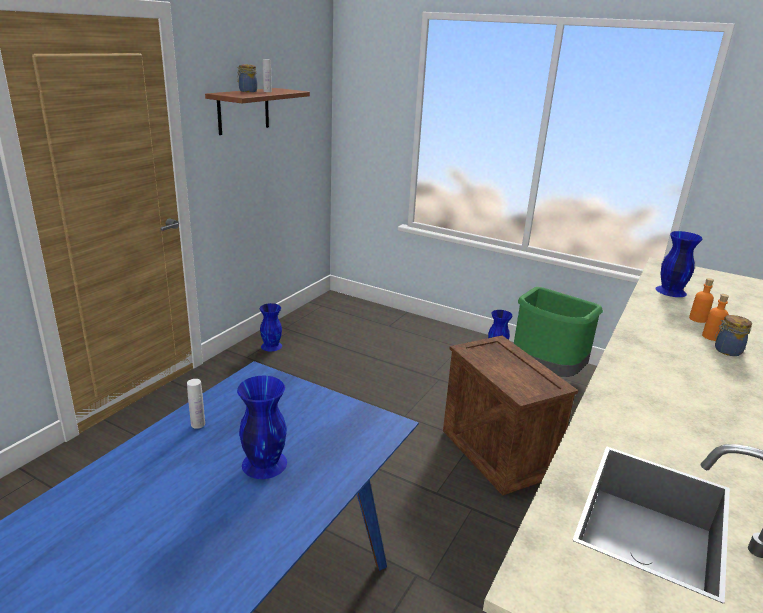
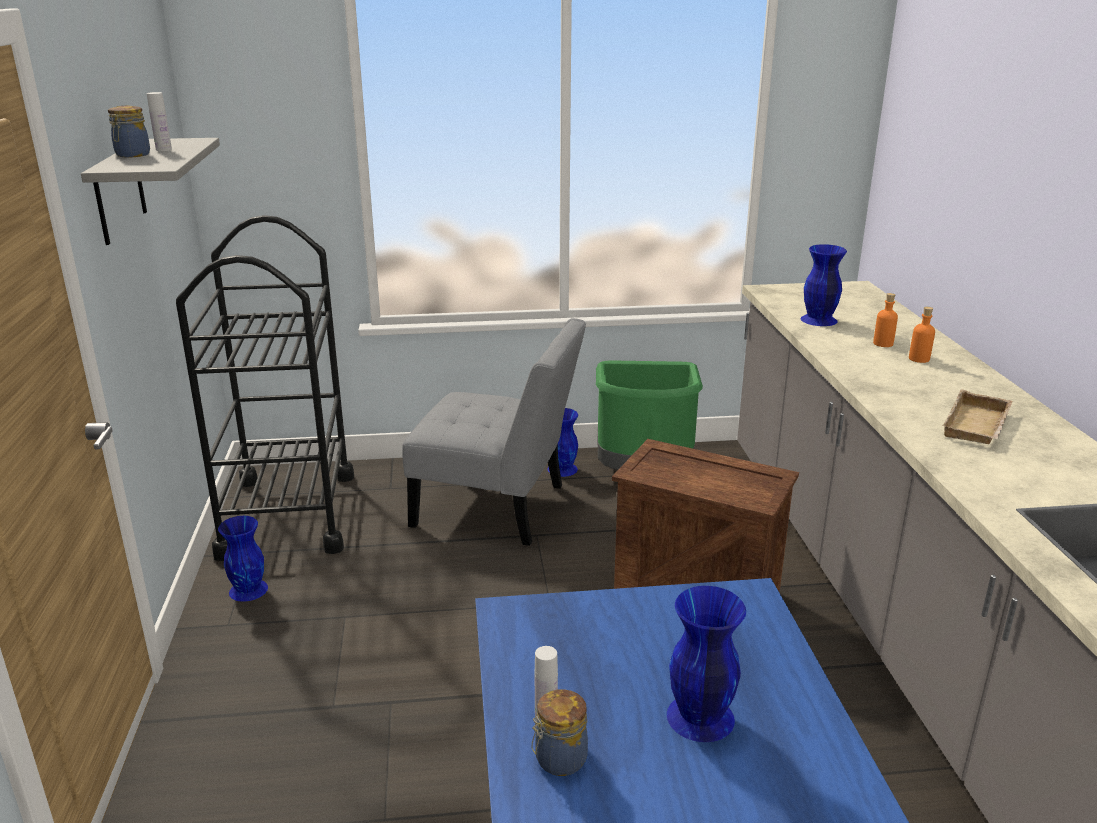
camera: 35 degrees left, 0 degrees up
brown shelf [205,88,310,135] -> grey shelf [81,138,220,245]
jar [715,315,752,356] -> jar moved to [532,689,588,776]
none -> black cart [176,215,354,561]
none -> grey chair [402,318,586,546]
none -> beige tray [943,389,1012,444]

